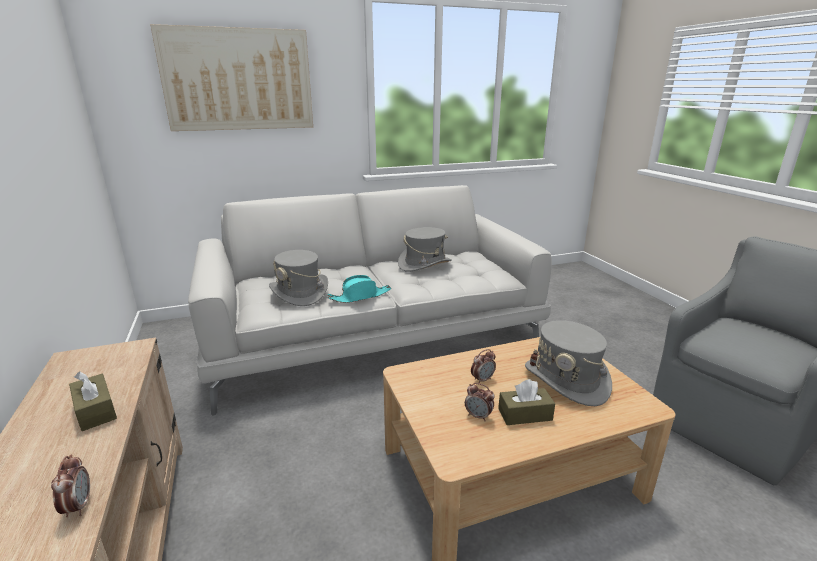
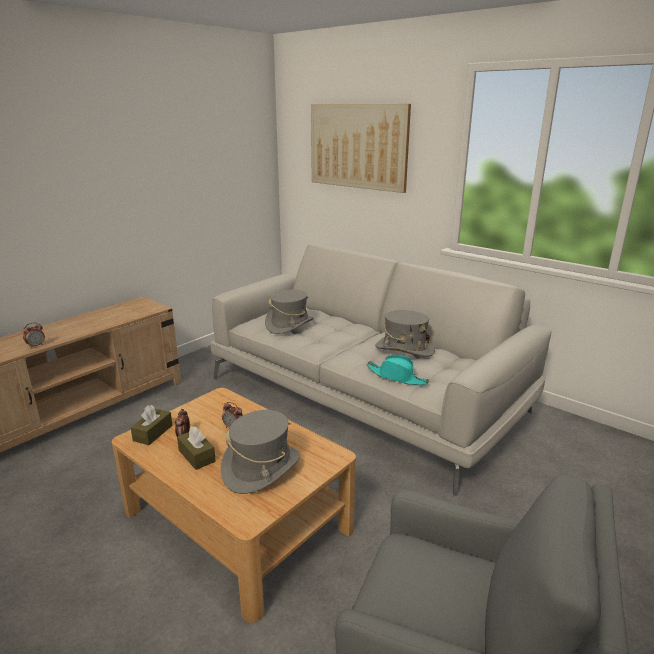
camera: 60 degrees right, 0 degrees up
brown tissue box [69,371,117,431] -> brown tissue box moved to [130,405,173,445]
turquoise hat [327,275,391,303] -> turquoise hat moved to [367,355,429,385]

